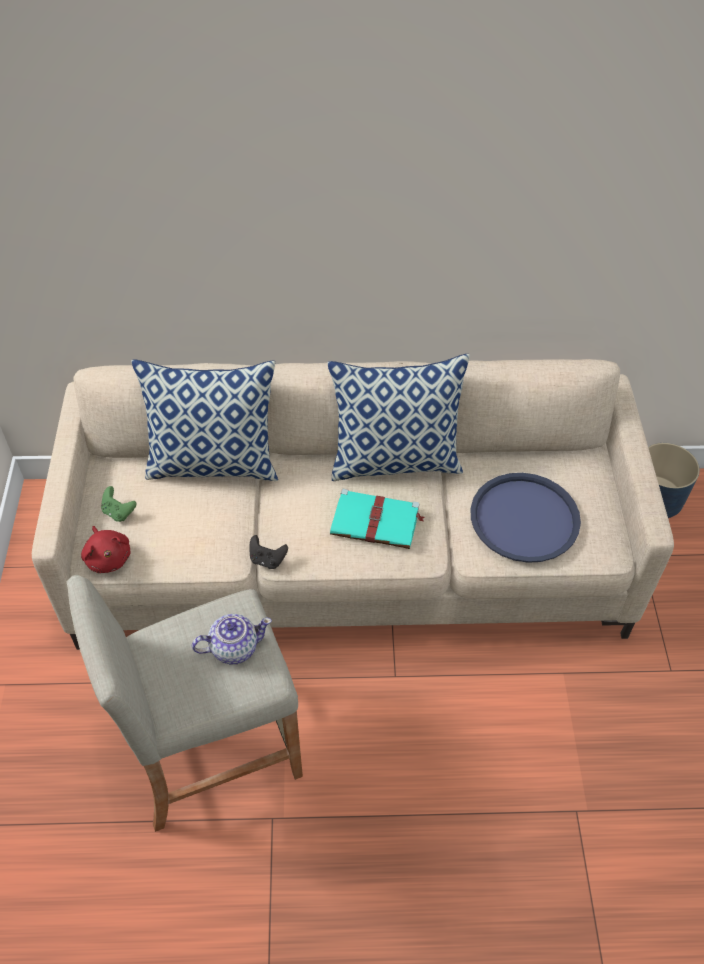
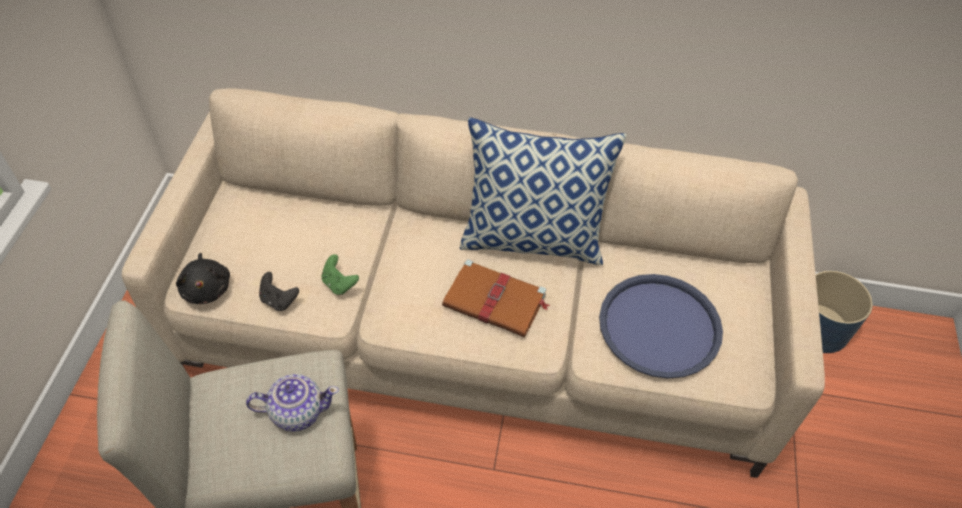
camera: 10 degrees right, 0 degrees up
red plush toy [81,526,130,573] -> black plush toy [176,253,230,304]
green game controller [101,486,137,522] -> green game controller moved to [321,254,359,295]
pillow [131,359,278,481] -> none
black game controller [249,535,288,569] -> black game controller moved to [259,272,299,311]
turquoise book [330,489,424,549] -> brown book [442,259,550,337]

